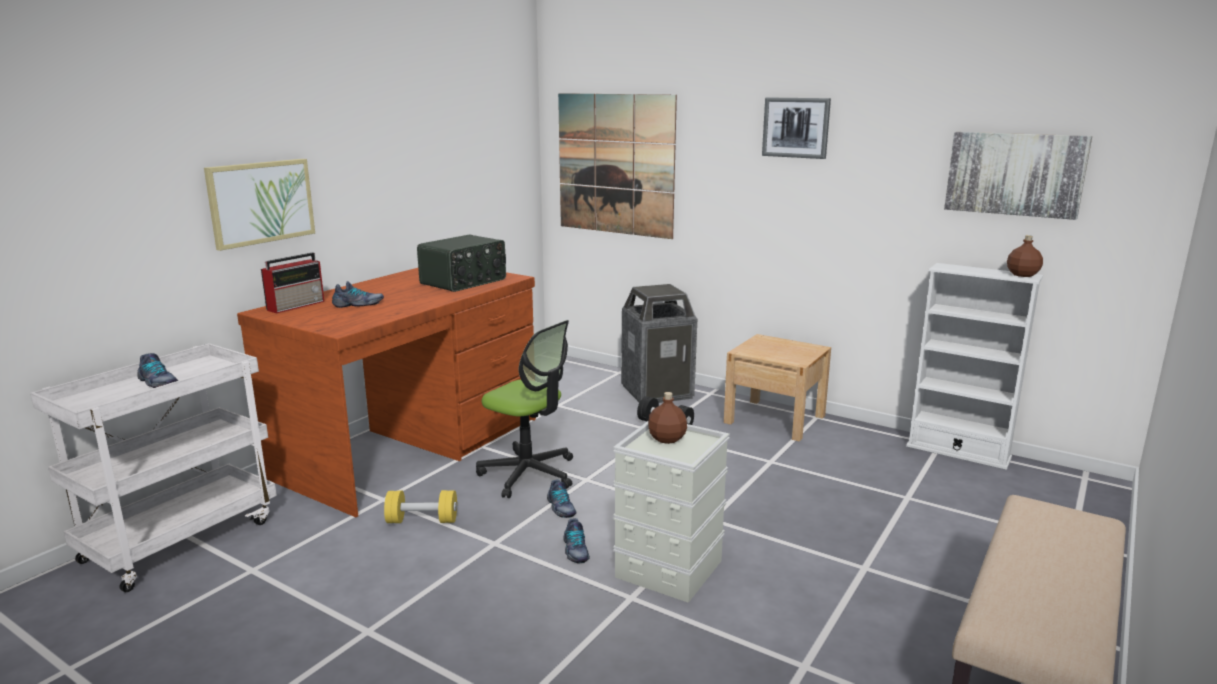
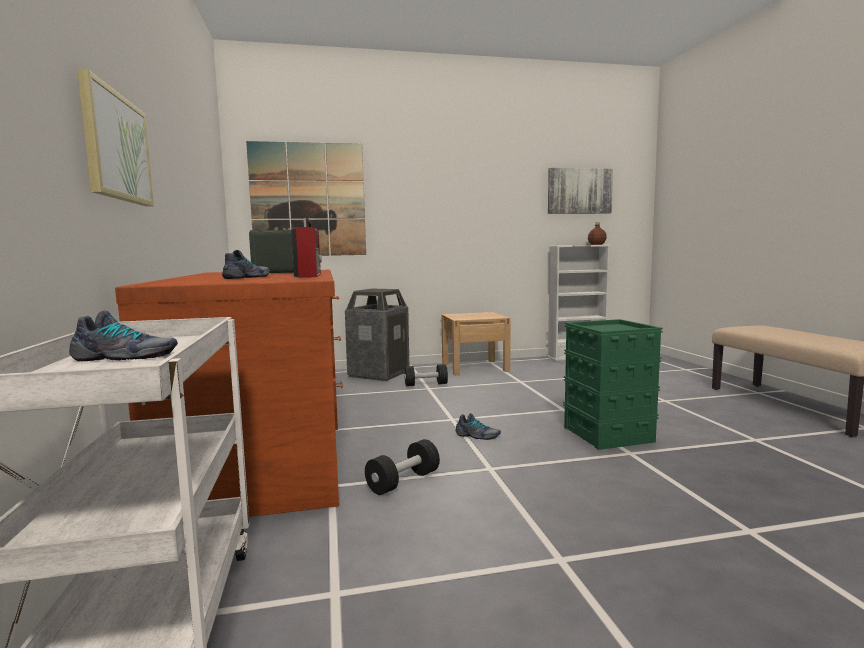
camera: 45 degrees left, 10 degrees down
radio [261,252,324,314] -> radio moved to [291,217,322,278]
yellow dumbbell [384,490,457,523] -> black dumbbell [365,439,440,495]
office chair [476,320,573,498] -> none
shoe [563,518,590,563] -> none
grey storage box [613,421,730,603] -> green storage box [563,319,663,450]
brown bottle [648,392,687,444] -> none
picture [762,98,831,159] -> none

